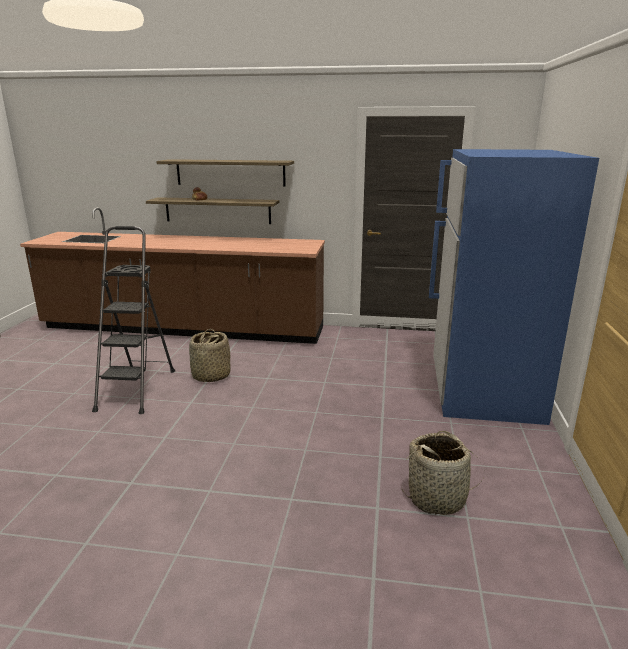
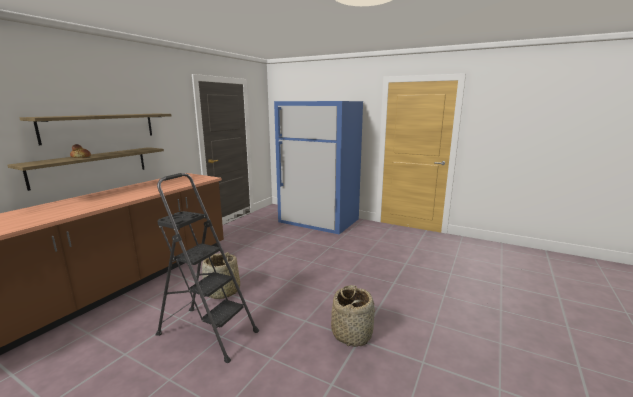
camera: 70 degrees left, 5 degrees down
basket [402,431,483,515] -> basket moved to [331,285,375,347]

